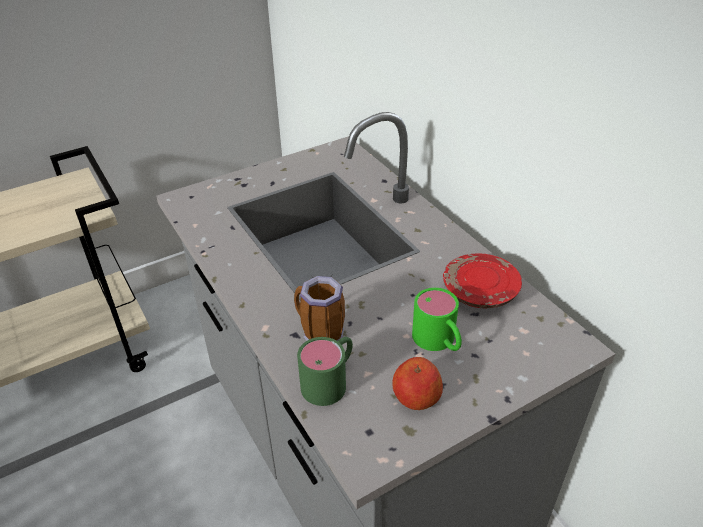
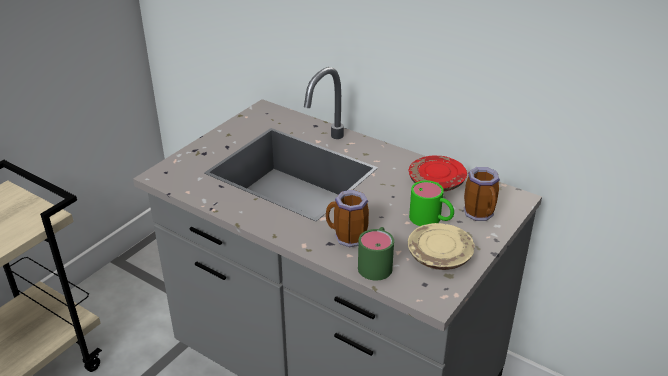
camera: 25 degrees left, 5 degrees down
apple [392,357,443,410] -> beige plate [408,223,475,270]
none -> mug [464,167,500,221]

